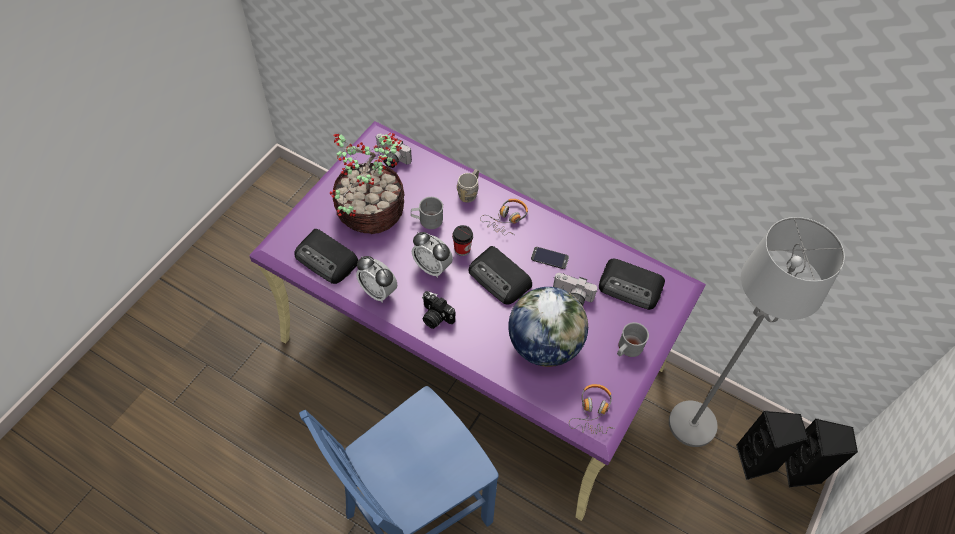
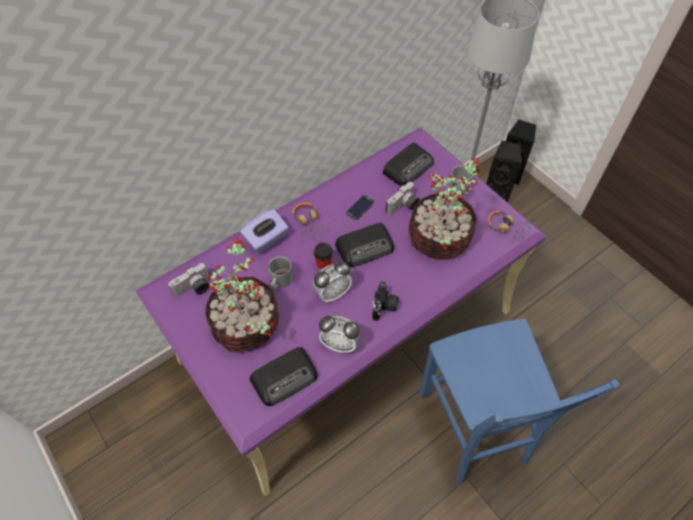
camera: 65 degrees left, 0 degrees up
alarm clock [356,256,397,303] -> alarm clock turned 45 degrees clockwise [319,316,361,353]
camera [422,291,455,329] -> camera turned 45 degrees counterclockwise [372,282,399,321]
grey mug [457,169,479,203] -> purple tissue box [240,209,289,254]
globe [508,287,588,367] -> potted plant [409,157,480,259]

